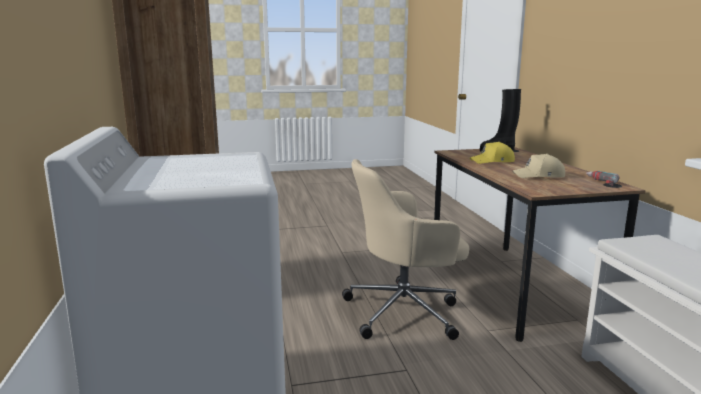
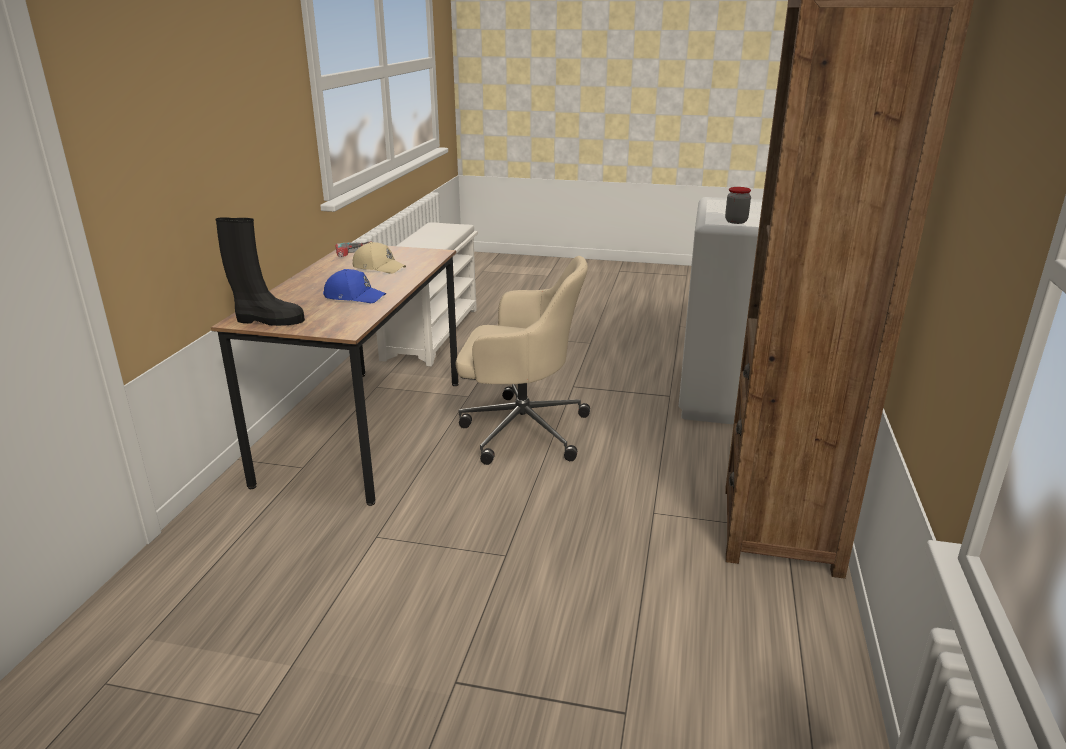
camera: 155 degrees left, 10 degrees up
yellow cap [470,142,515,164] -> blue cap [323,269,386,303]
none -> jar [725,187,751,224]

